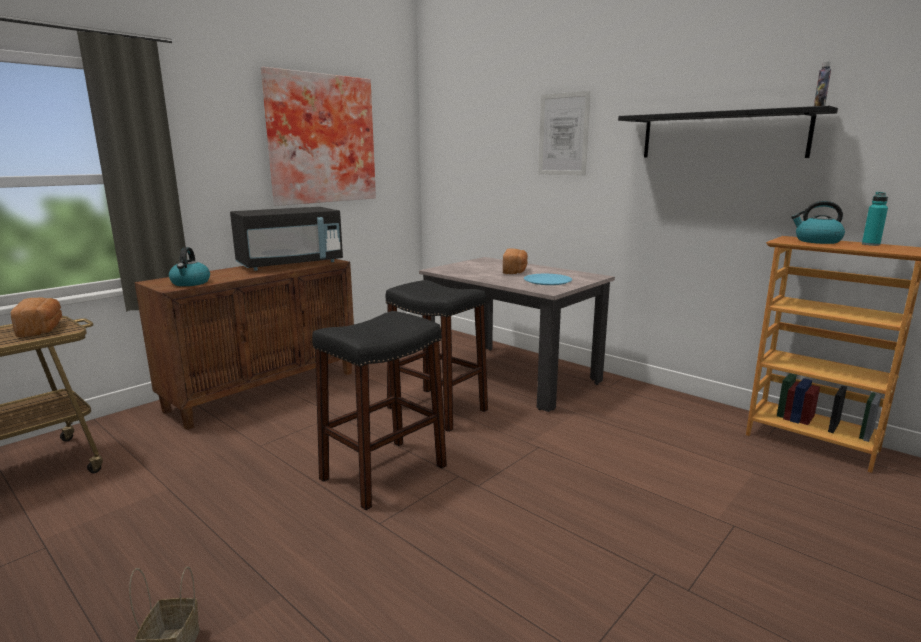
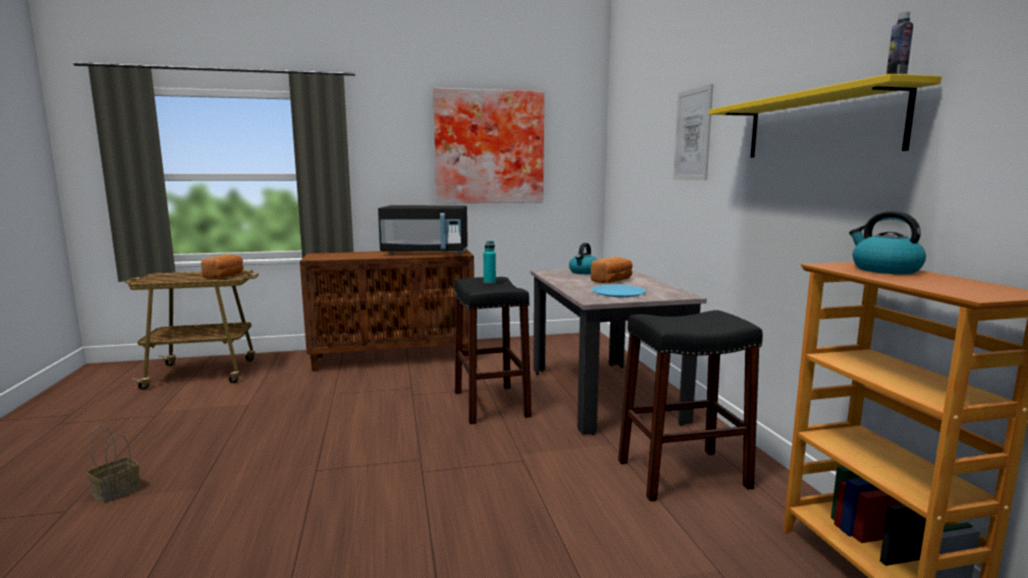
camera: 35 degrees right, 5 degrees down
kettle [169,247,210,286] -> kettle moved to [569,243,598,274]
black stool [312,311,447,510] -> black stool moved to [618,310,763,501]
black shelf [618,106,838,158] -> yellow shelf [709,74,942,158]
turquoise bottle [862,192,888,246] -> turquoise bottle moved to [483,241,496,284]

